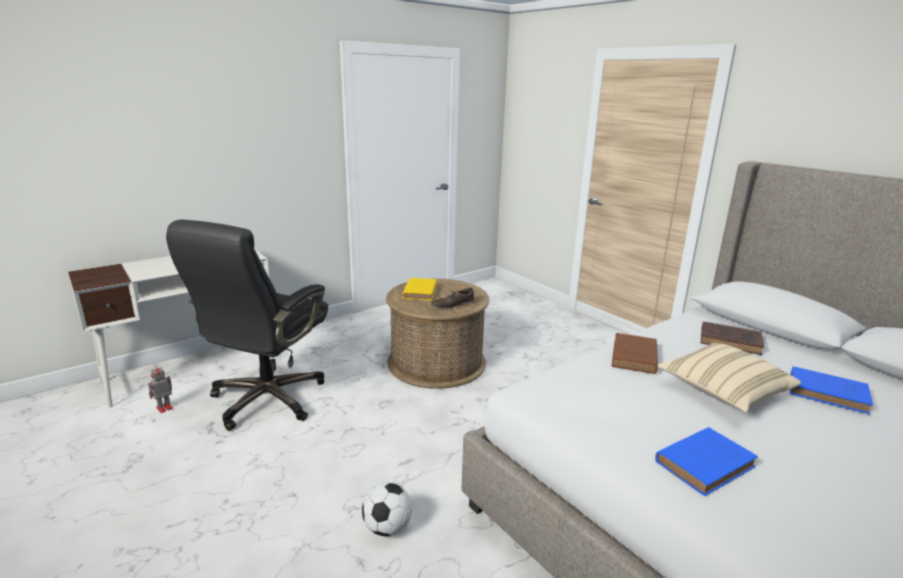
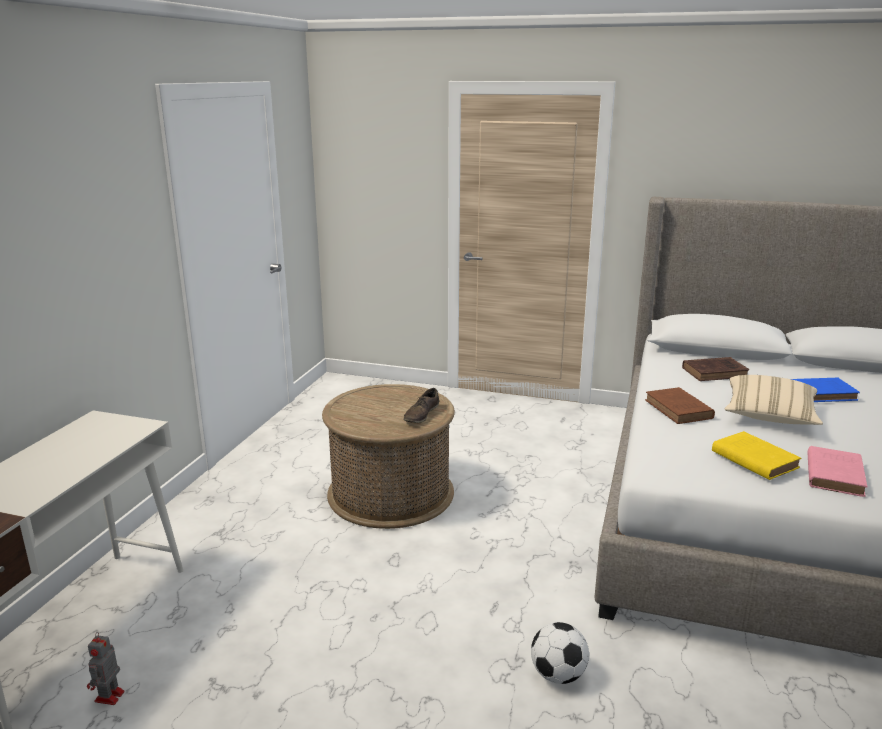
camera: 35 degrees left, 0 degrees up
black office chair [166,219,328,431] -> none
yellow book [402,278,436,300] -> yellow book moved to [712,431,802,480]
blue book [655,427,758,496] -> pink book [807,446,867,497]

